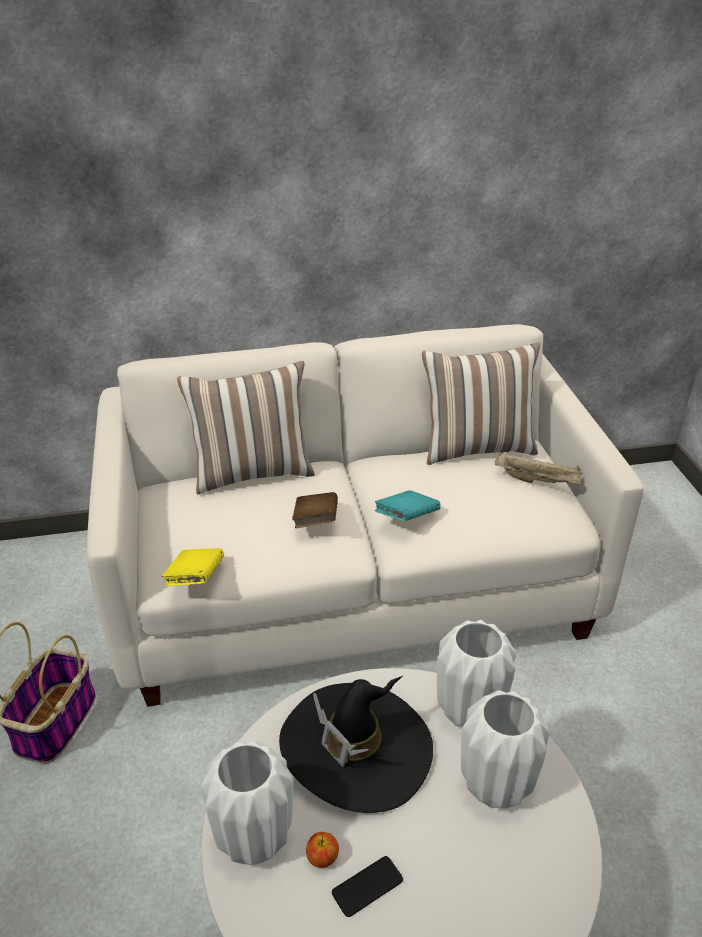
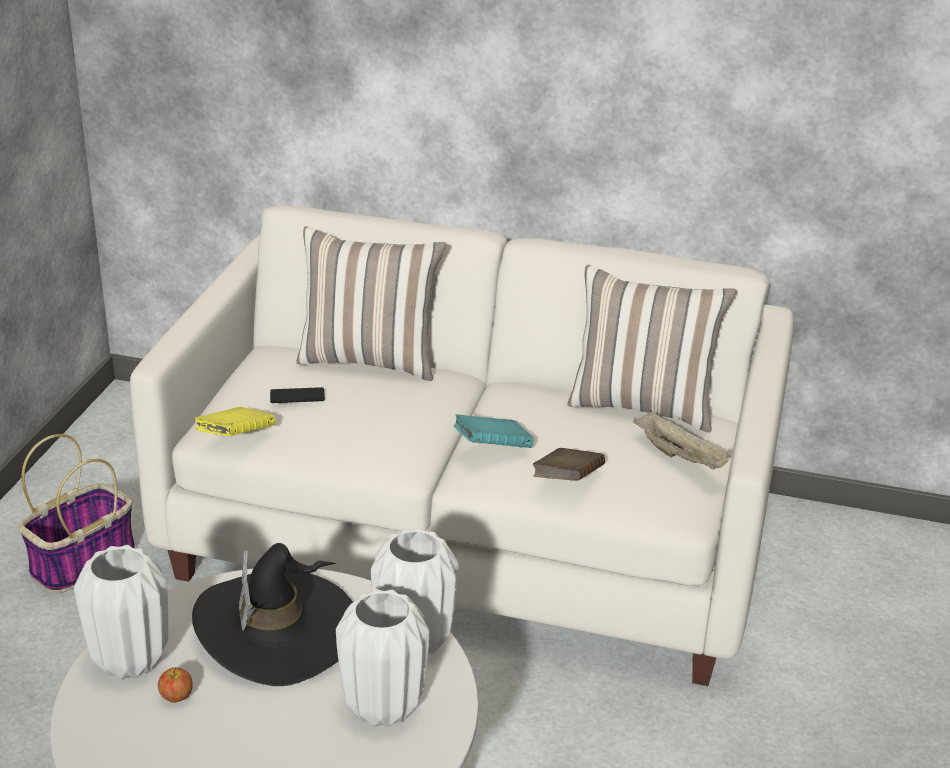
camera: 25 degrees right, 5 degrees down
brown book [292,492,338,528] -> brown book moved to [532,448,605,481]
phone [332,856,403,917] -> phone moved to [270,387,325,403]

